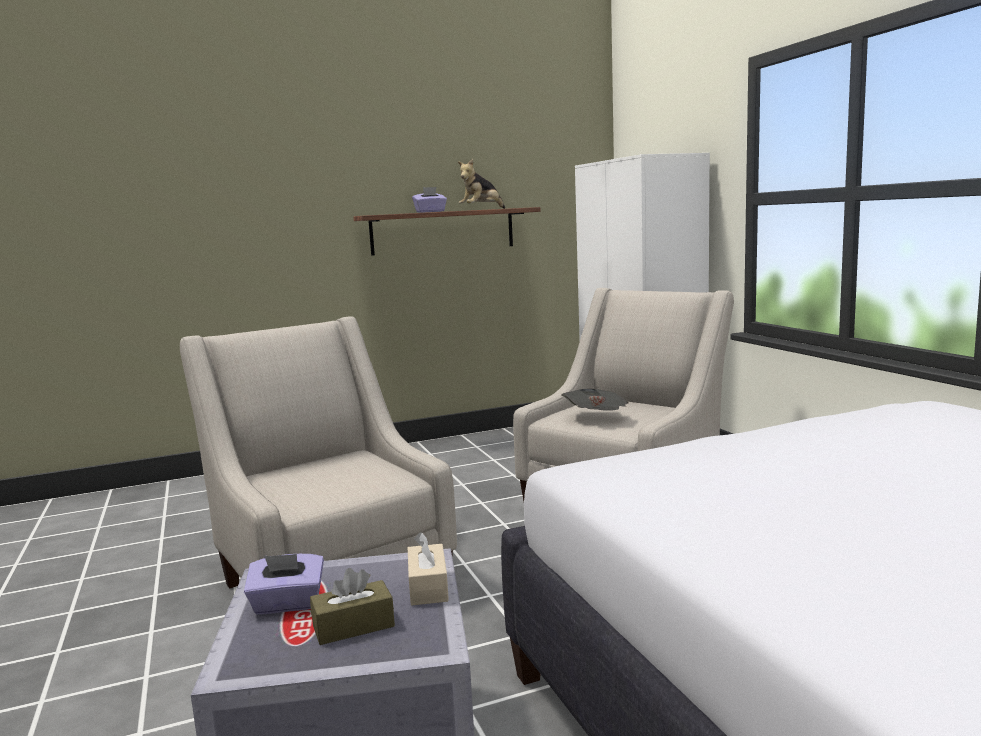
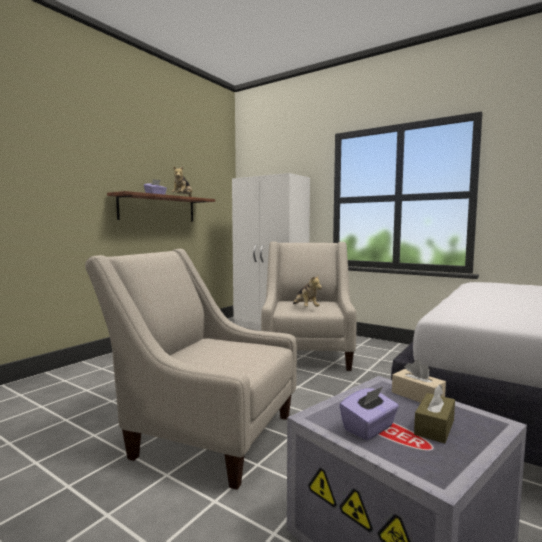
camera: 35 degrees left, 5 degrees down
newspaper [561,388,629,411] -> plush toy [293,275,322,307]

